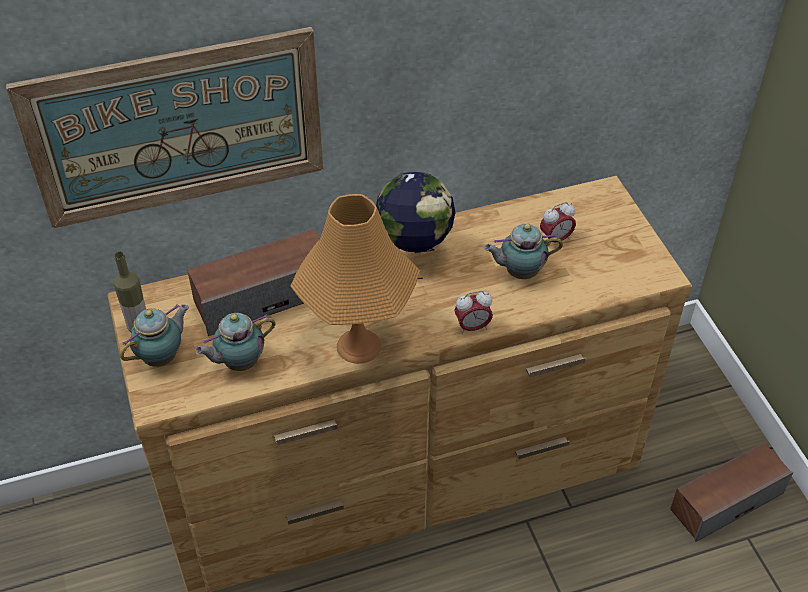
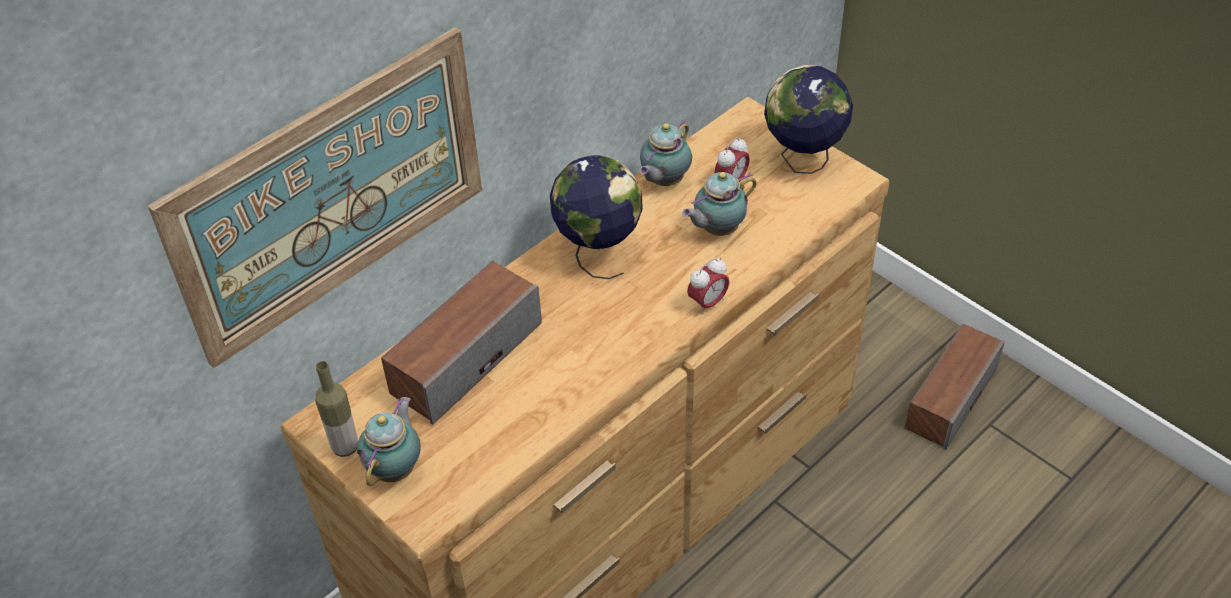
camera: 25 degrees left, 0 degrees up
teapot [195,313,276,371] -> teapot moved to [639,119,692,186]
orange table lamp [291,194,420,364] -> none
none -> globe [764,65,853,174]

